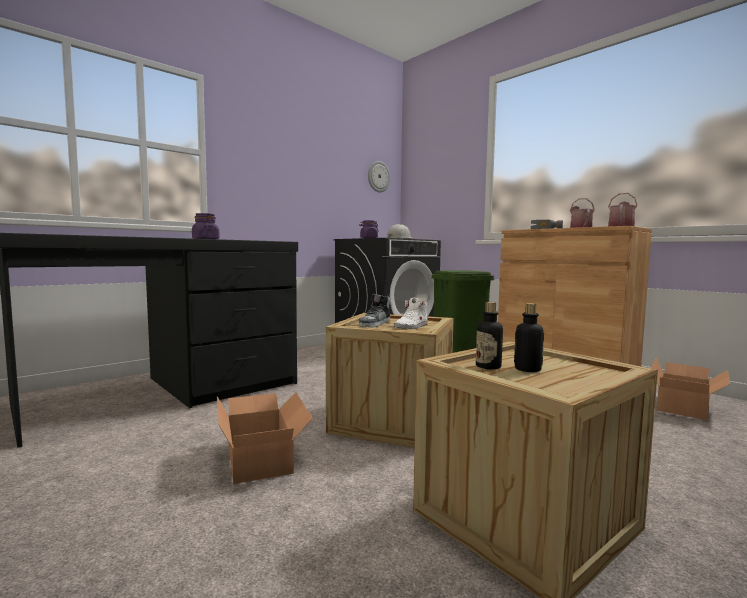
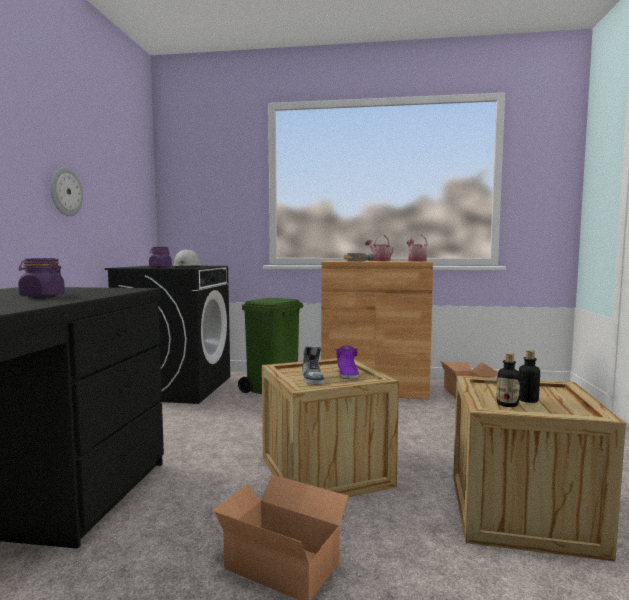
camera: 40 degrees left, 0 degrees up
wall clock [368,161,390,192] -> wall clock moved to [51,167,83,216]
white shoe [394,298,428,329] -> purple shoe [335,345,359,379]

